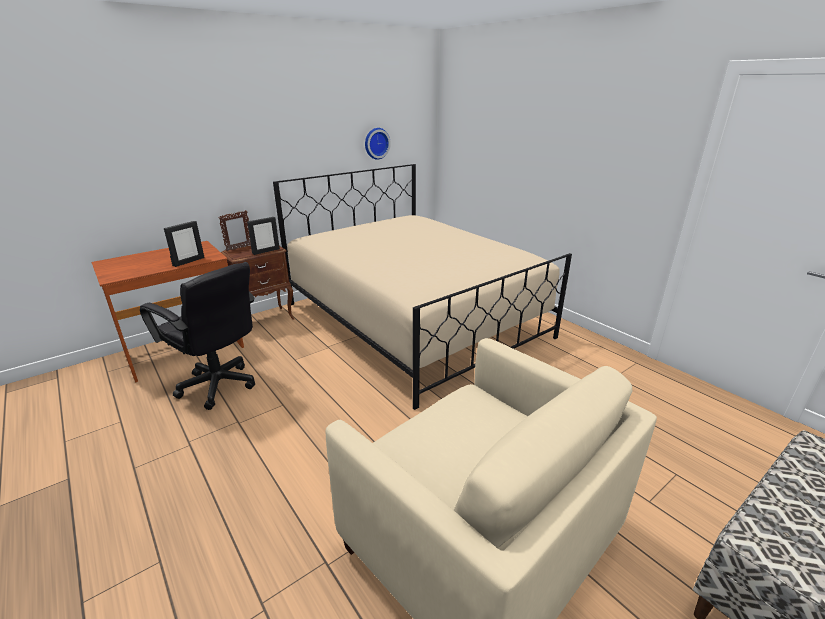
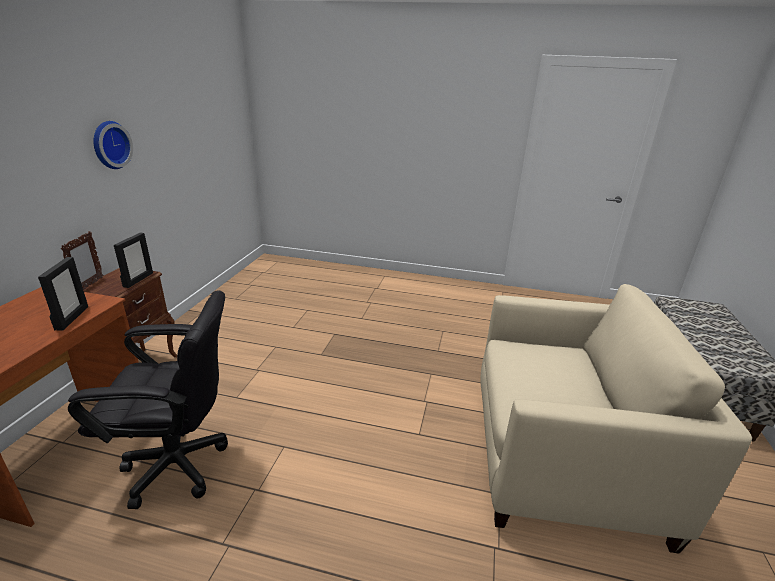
camera: 40 degrees left, 0 degrees up
beige bed [273,164,572,410] -> none
wall clock [365,128,391,160] -> wall clock moved to [93,121,133,169]

